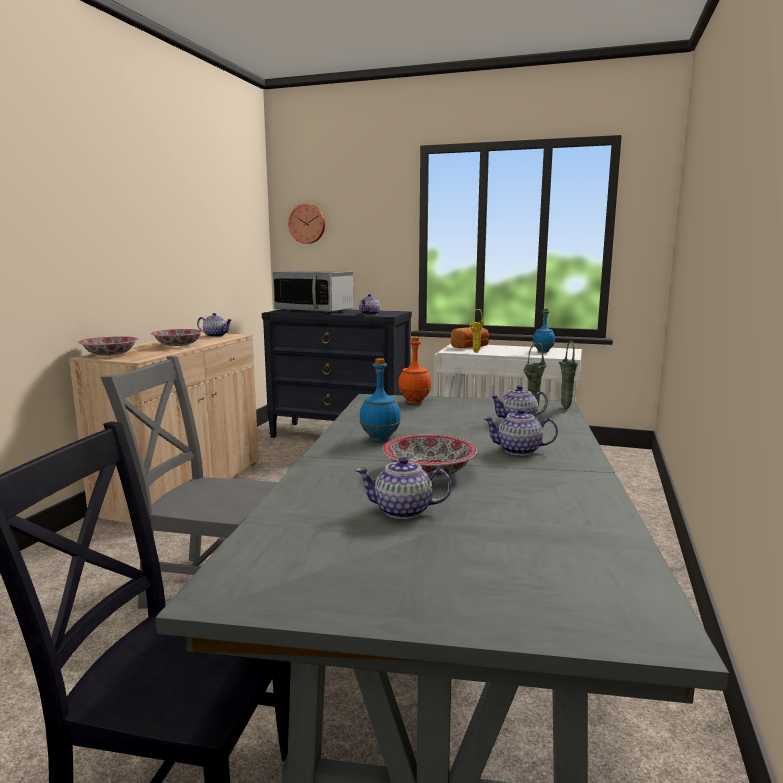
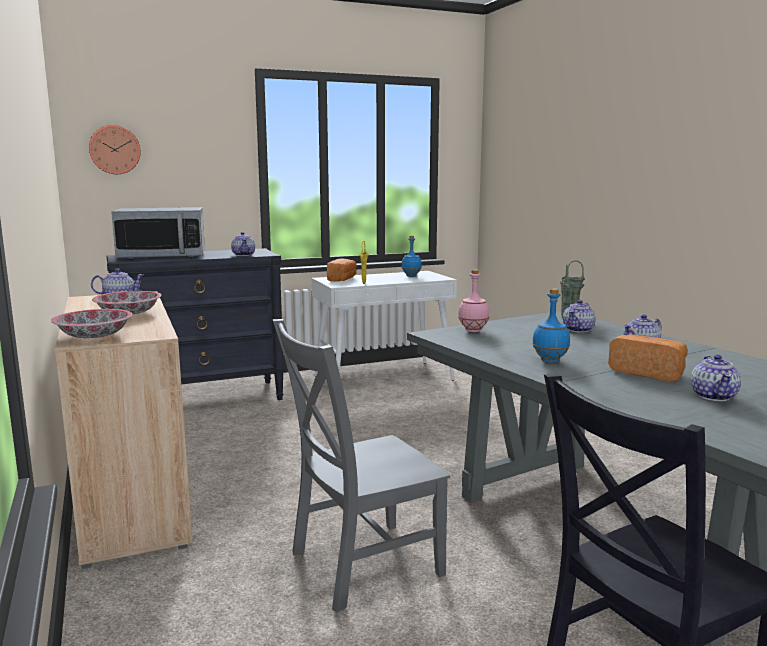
camera: 40 degrees left, 0 degrees up
teapot [355,457,452,519] -> teapot turned 45 degrees counterclockwise [691,355,741,401]
bowl [382,435,477,477] -> bread [608,334,688,381]
orange bottle [398,337,432,404] -> pink bottle [458,270,489,332]

